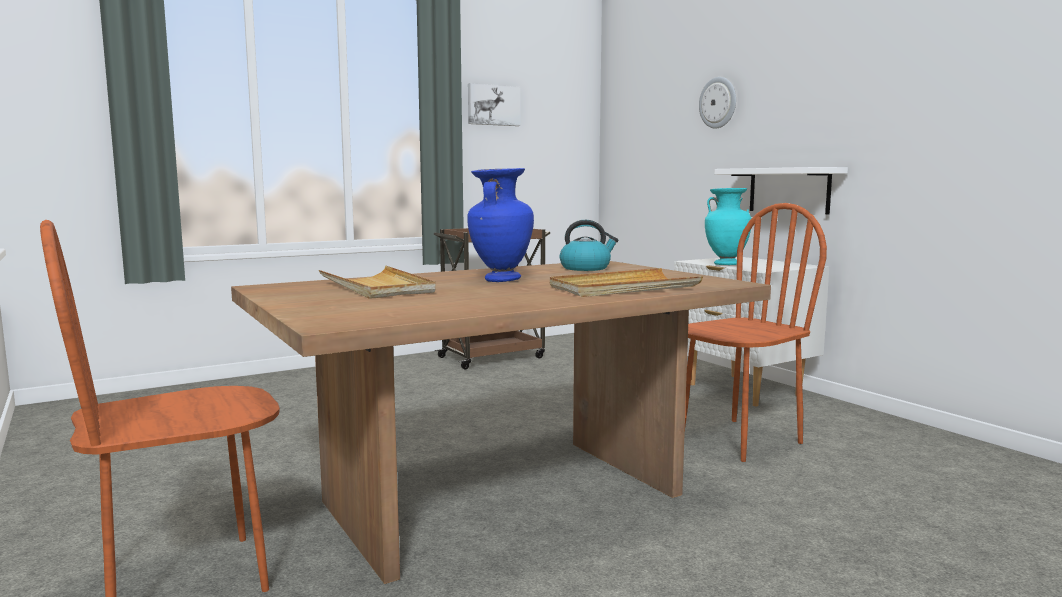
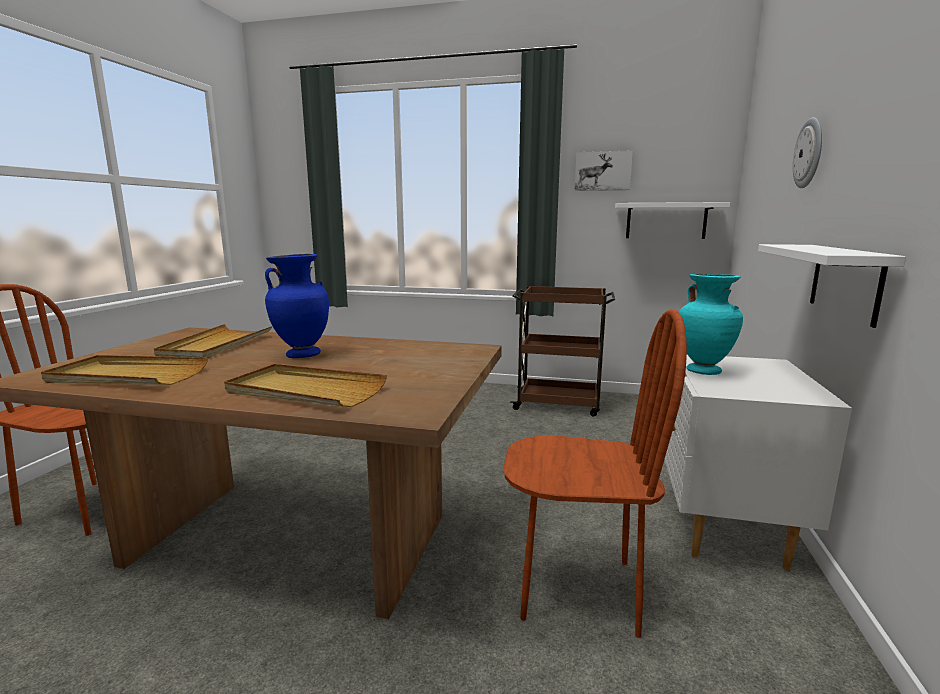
camera: 45 degrees right, 5 degrees up
kettle [560,220,618,271] -> none
none -> beige tray [41,355,208,385]
none -> white shelf [615,202,730,239]

